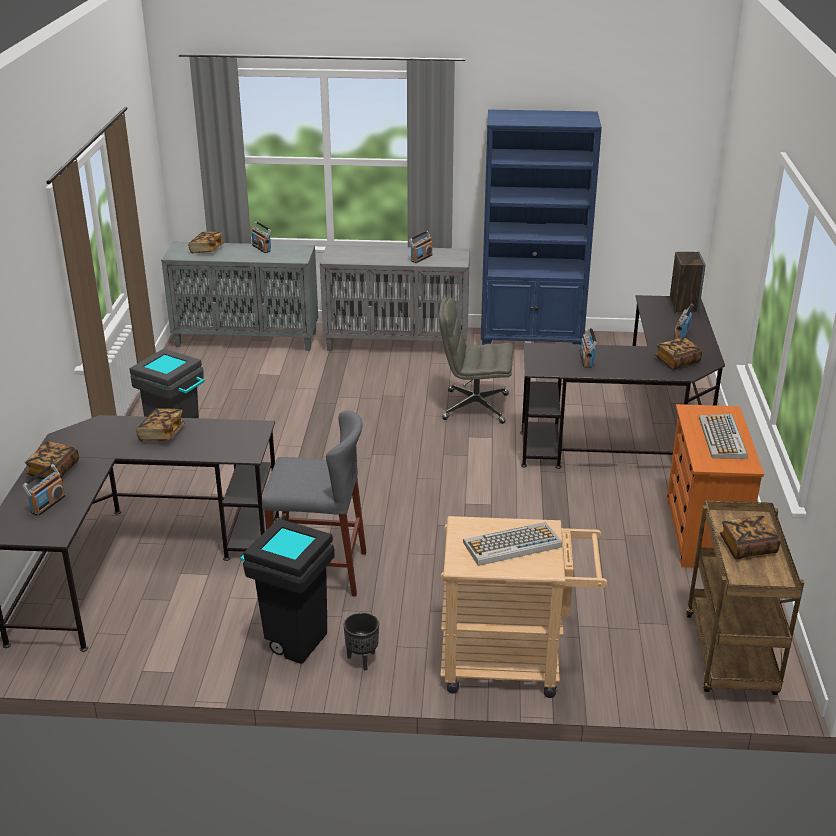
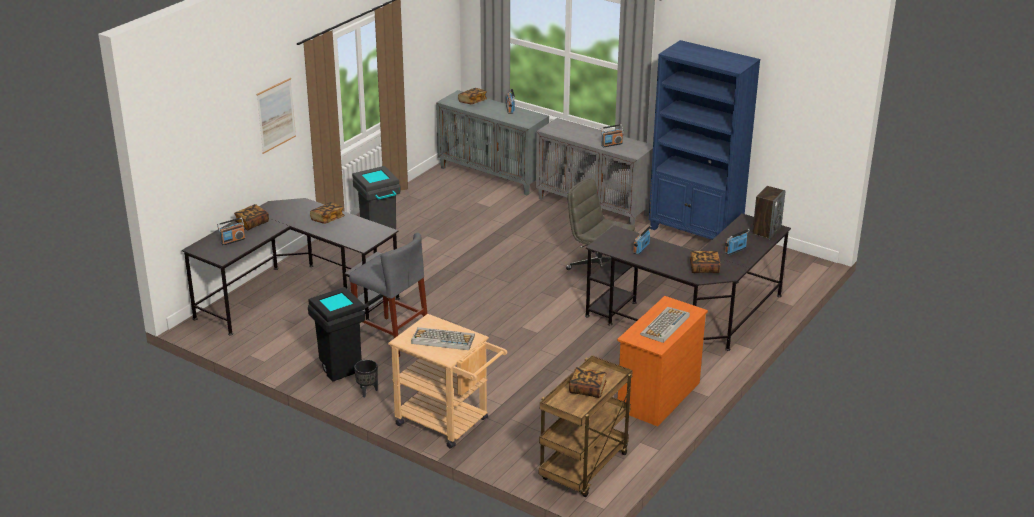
camera: 30 degrees right, 0 degrees up
none -> picture [257,78,296,154]

